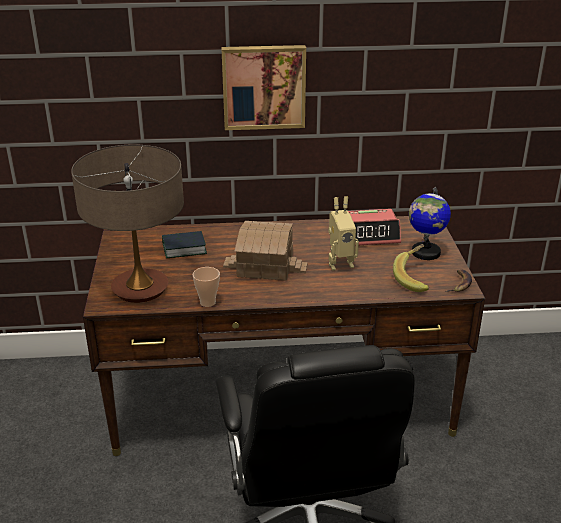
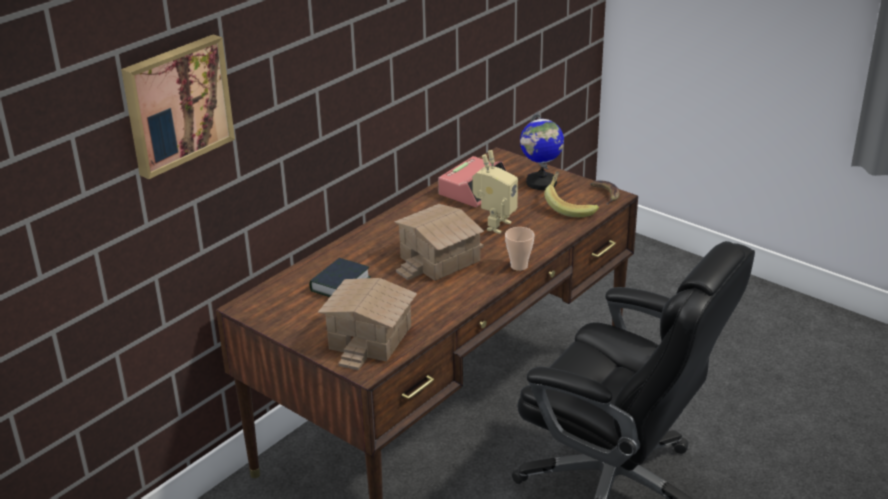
camera: 45 degrees left, 0 degrees up
table lamp [71,144,184,303] -> toy house [317,278,417,370]
cup [193,267,220,307] -> cup moved to [505,227,534,271]
picture [221,45,306,130] -> picture moved to [121,34,235,179]

